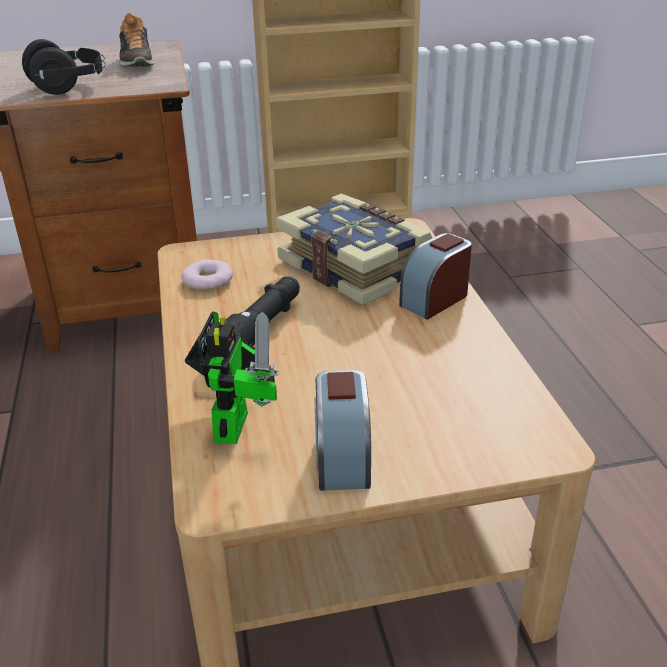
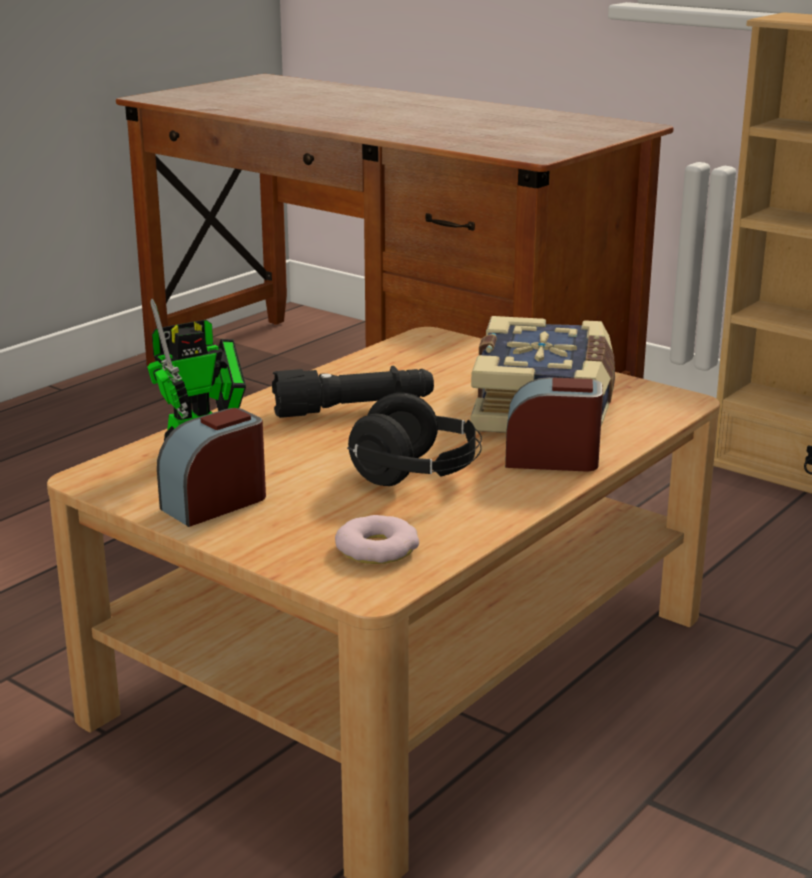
camera: 50 degrees right, 10 degrees down
black headphones [22,39,106,95] -> black headphones moved to [347,393,482,486]
shoe [119,13,154,67] -> none
donut [181,260,233,290] -> donut moved to [335,515,419,564]

